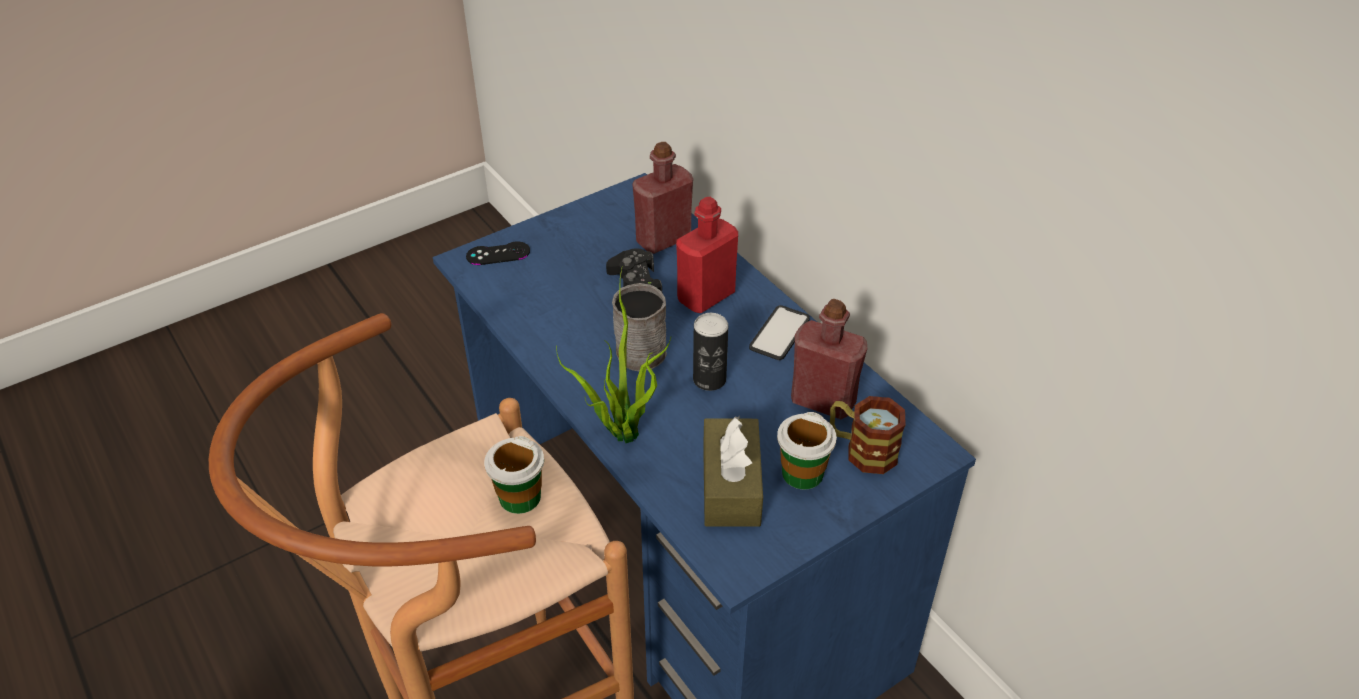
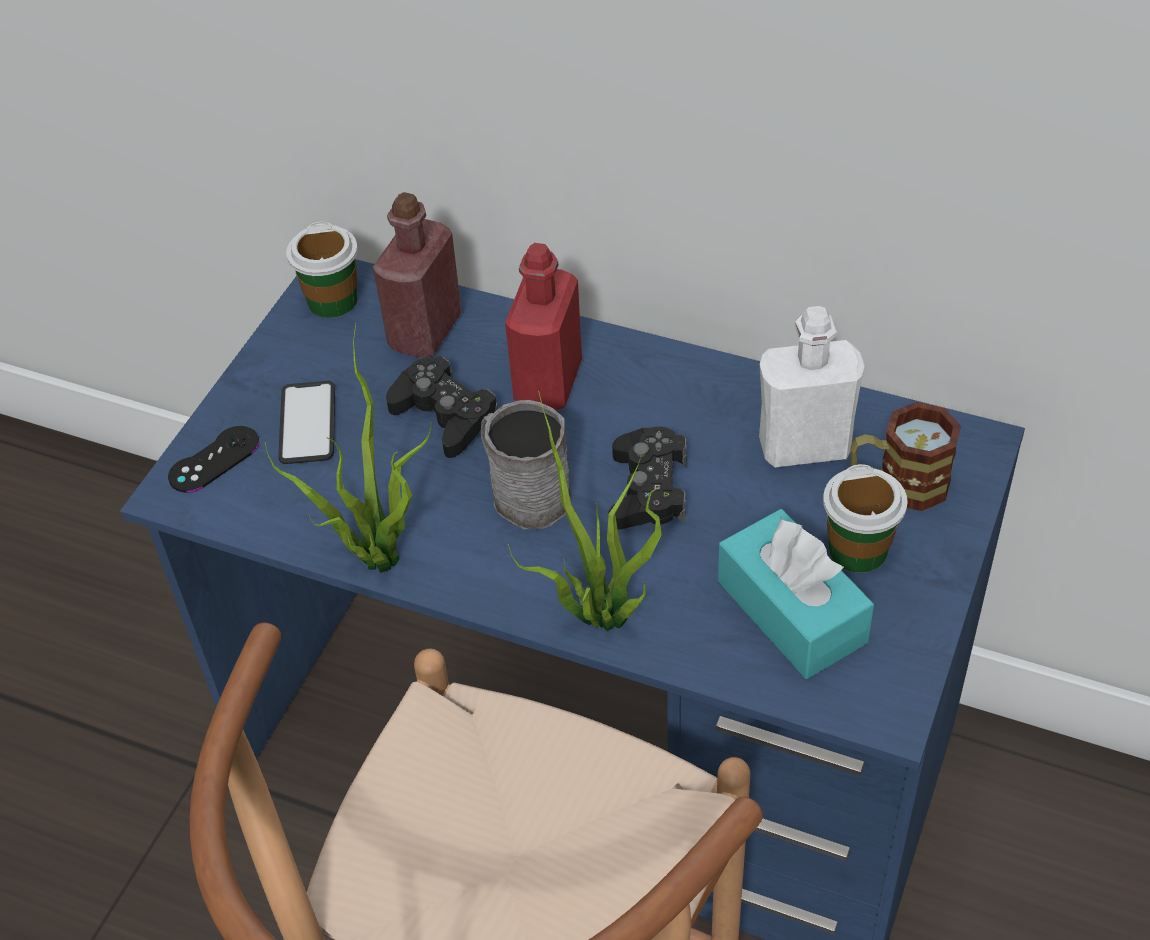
camera: 30 degrees left, 5 degrees up
cup [484,436,544,514] -> cup moved to [286,221,358,318]
can [693,313,728,391] -> black game controller [608,427,687,529]
brown tissue box [703,415,763,527] -> turquoise tissue box [718,509,874,679]
phone [749,305,810,360] -> phone moved to [278,381,335,464]
red bottle [791,299,867,419] -> white bottle [759,306,865,468]
none -> potted plant [265,324,431,573]

